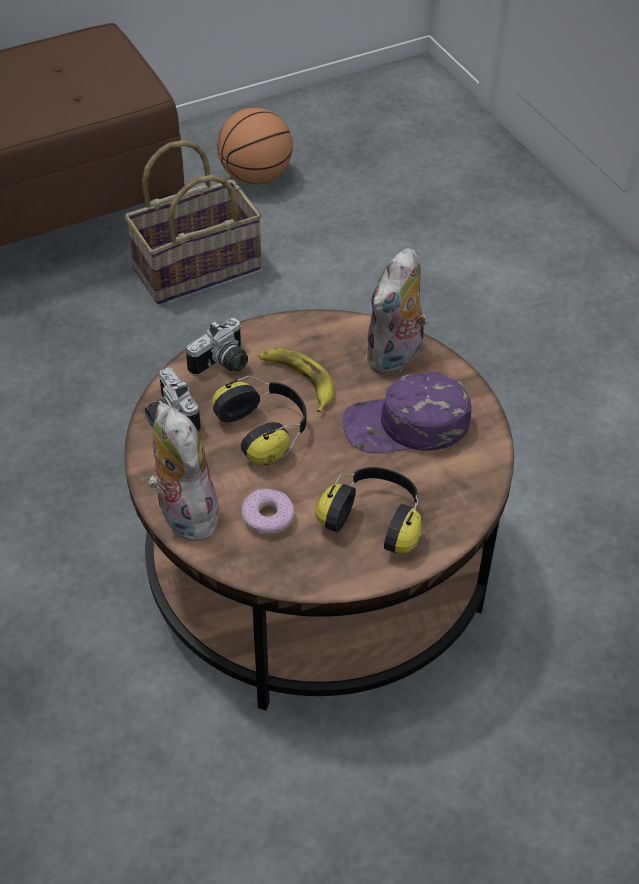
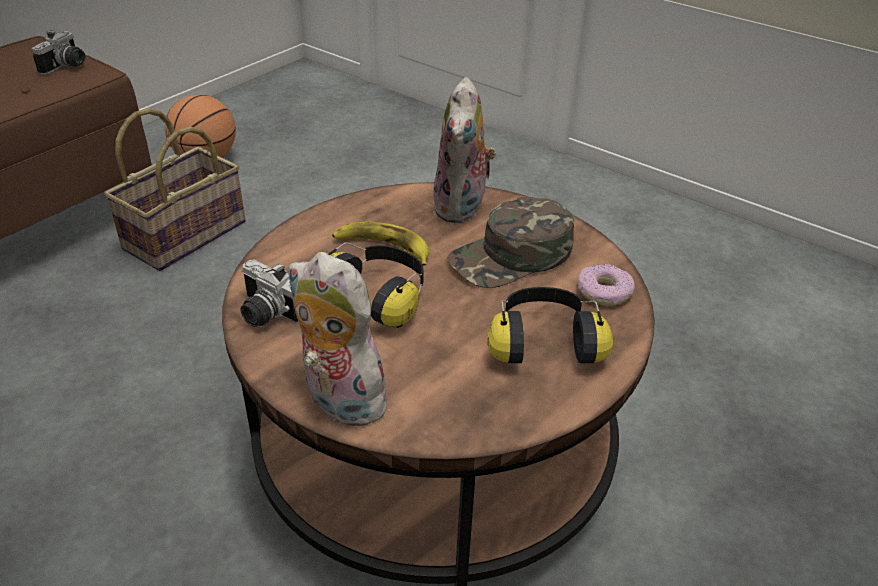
camera: 25 degrees left, 10 degrees down
camera [186,318,248,376] -> camera moved to [32,30,85,75]
donut [241,489,295,535] -> donut moved to [578,264,635,306]
purple cap [342,372,471,453] -> green cap [447,197,574,288]

